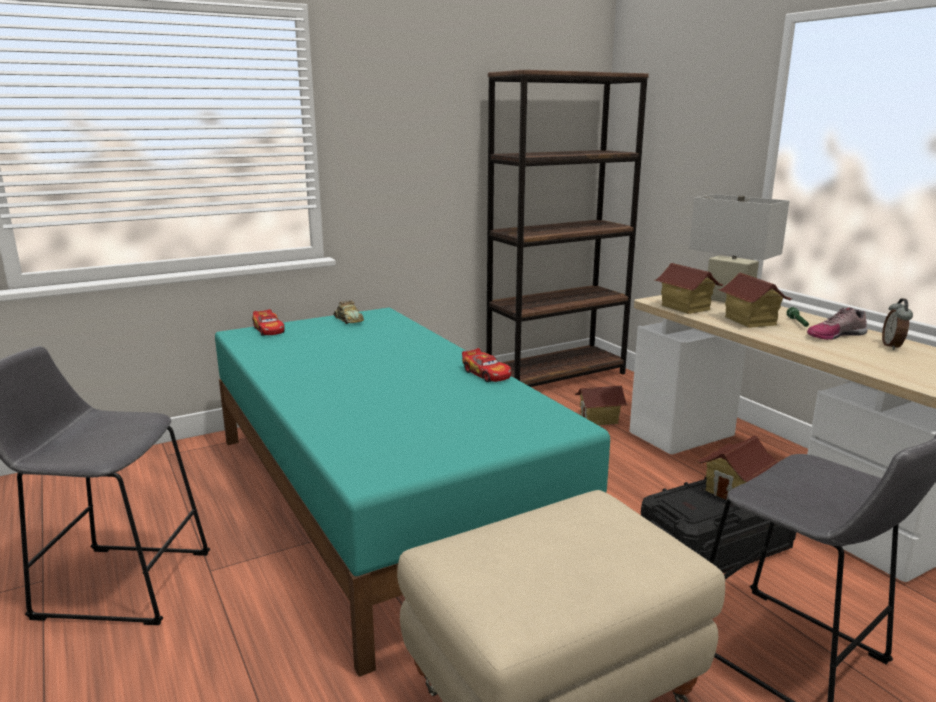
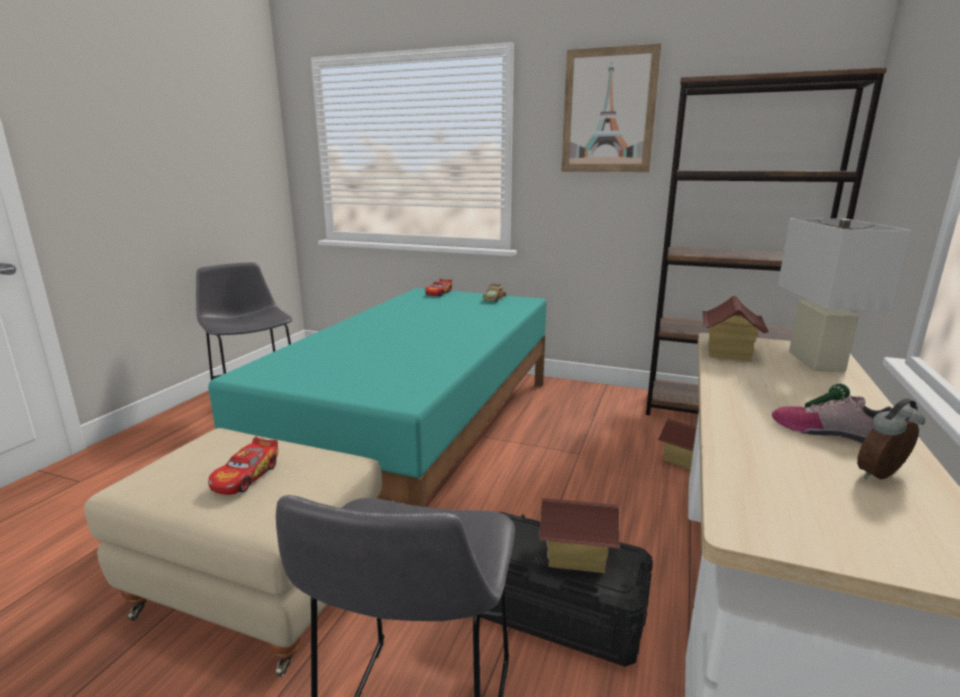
camera: 50 degrees right, 0 degrees up
toy car [462,348,511,382] -> toy car moved to [208,437,278,495]
toy house [717,273,792,328] -> none
none -> picture [561,43,661,172]

